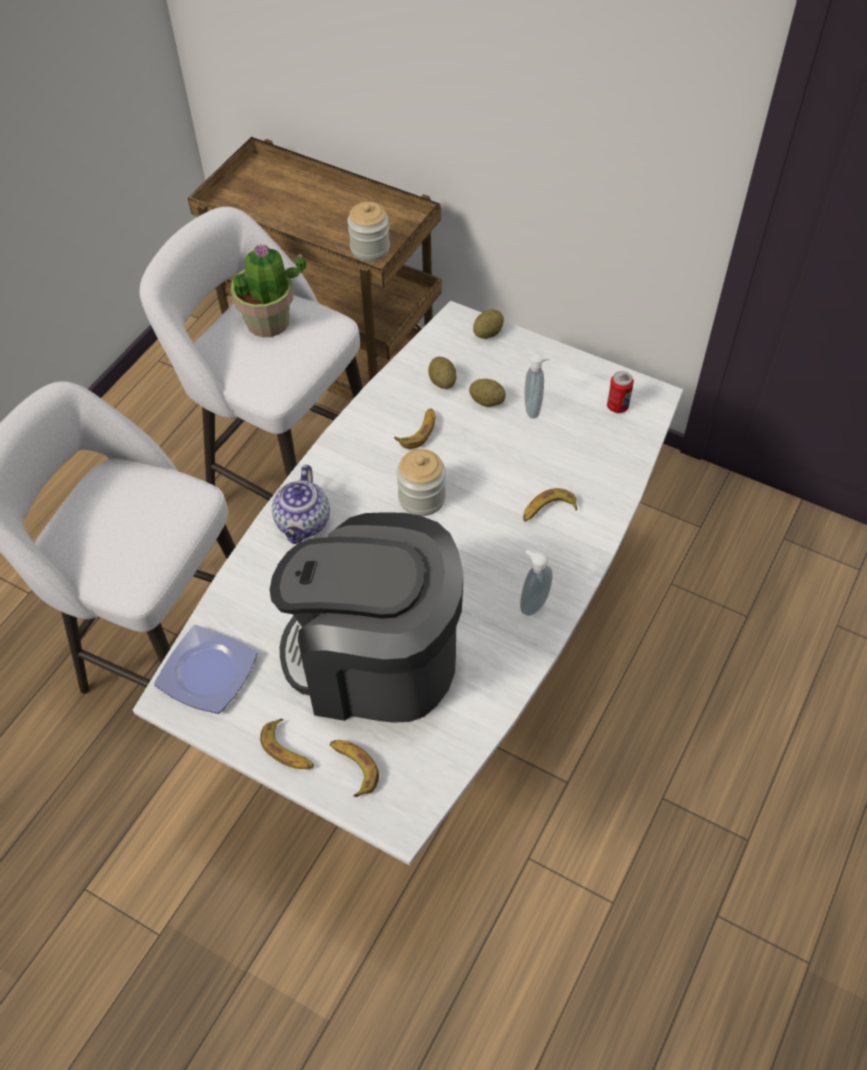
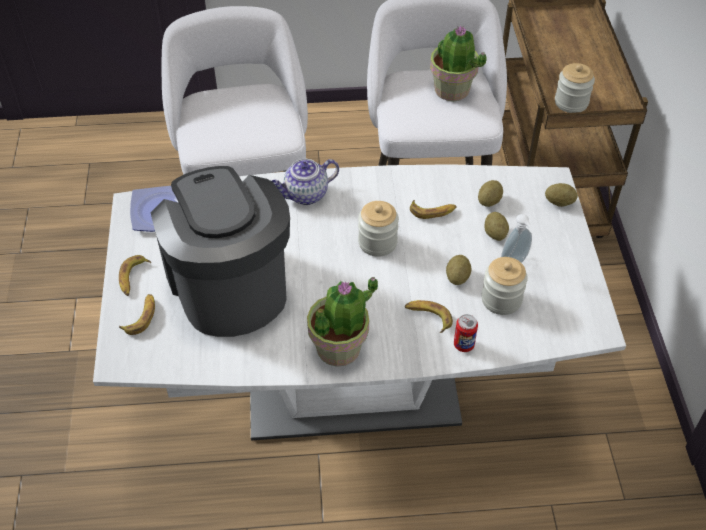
camera: 55 degrees right, 5 degrees down
soap dispenser [520,550,553,616] -> potted plant [307,277,378,367]
can [607,371,634,413] -> can moved to [454,314,478,352]
none -> potato [446,255,471,285]
none -> jar [481,257,528,315]

